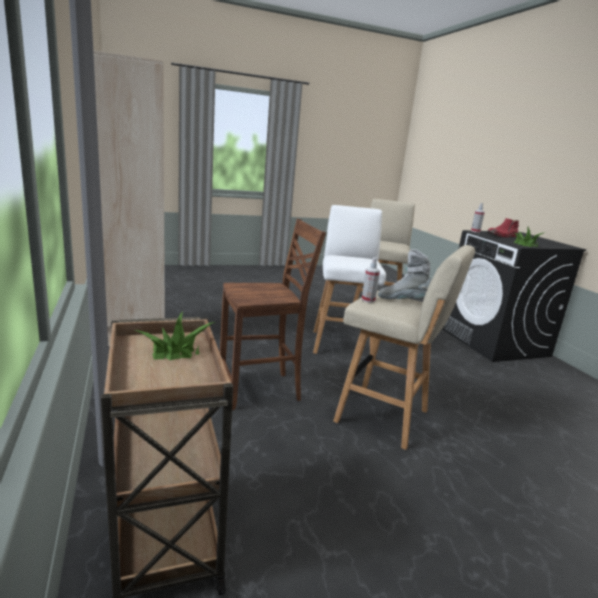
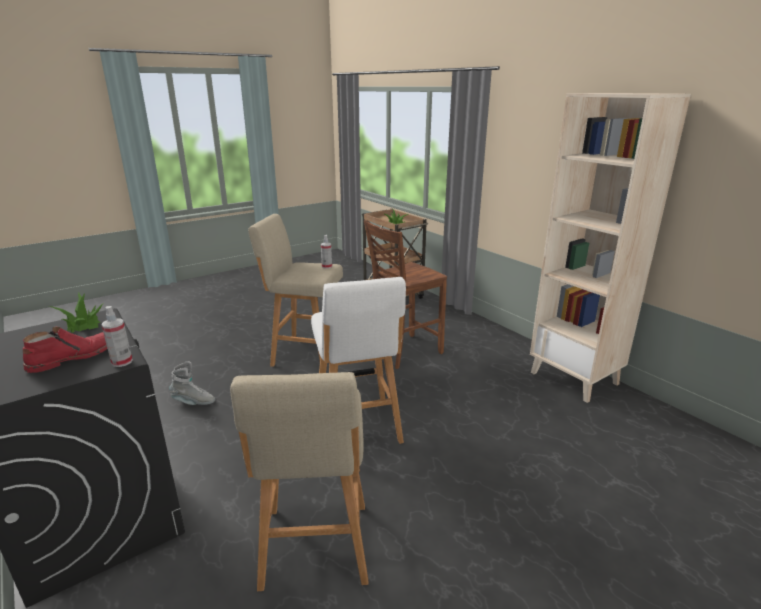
camera: 165 degrees right, 5 degrees up
grey boot [378,249,431,299] -> grey boot moved to [169,361,215,405]

